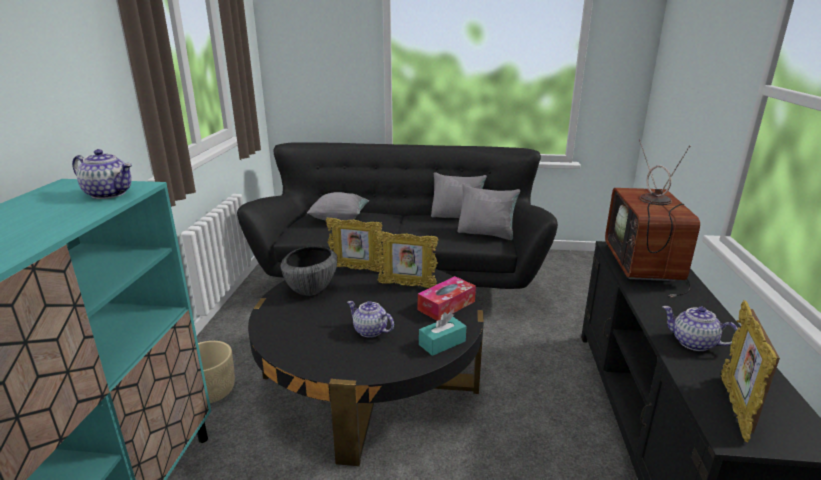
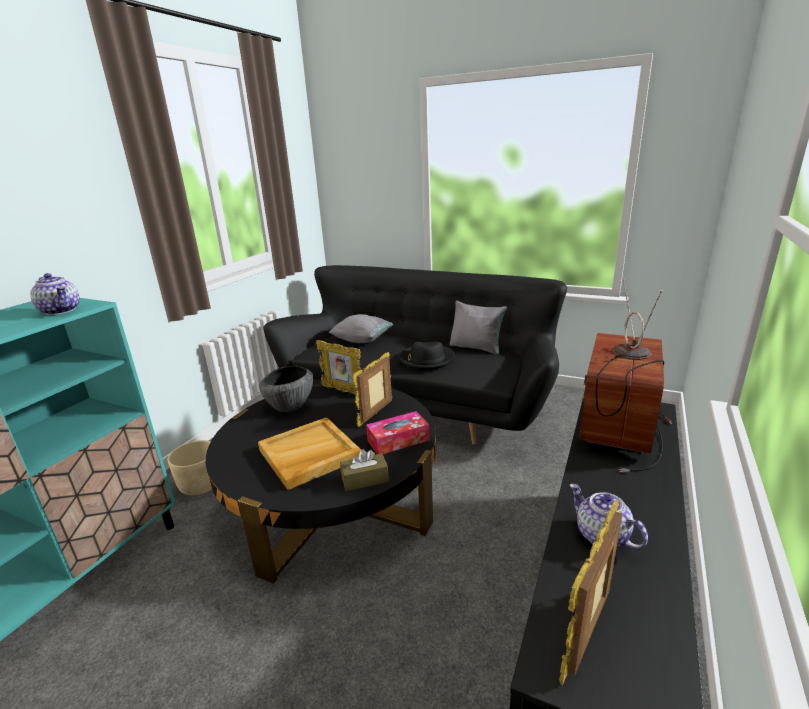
camera: 20 degrees right, 0 degrees up
teapot [347,301,394,338] -> beige tray [258,417,361,490]
picture frame [376,231,438,288] -> picture frame turned 90 degrees clockwise [352,352,392,427]
turquoise tissue box [419,312,466,356] -> brown tissue box [340,449,389,491]
grey pillow [457,184,520,240] -> none
none -> black hat [399,342,455,370]

